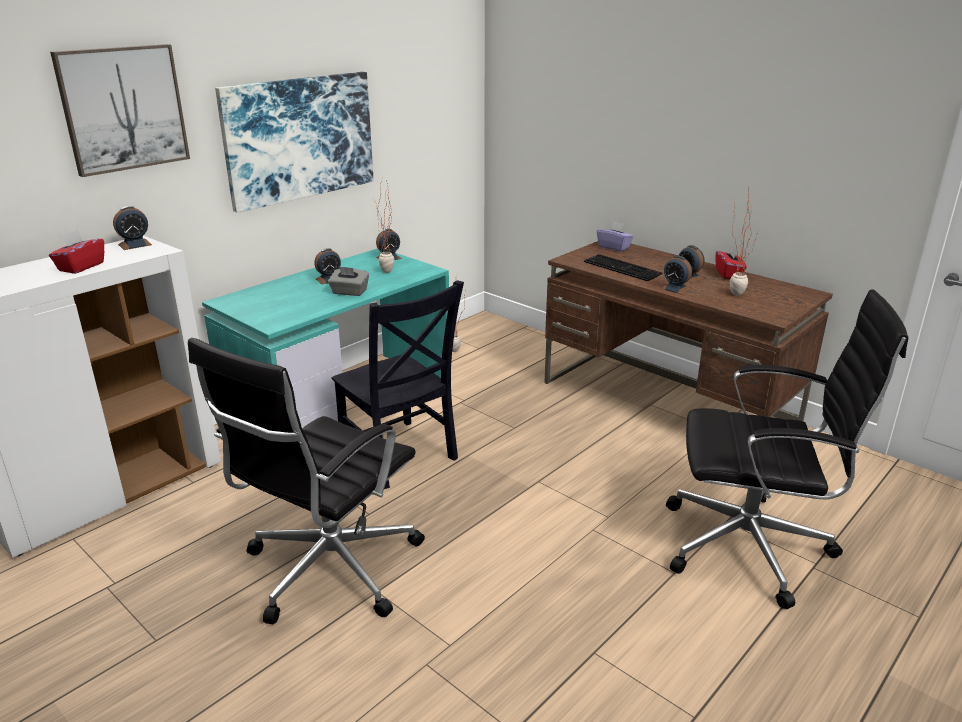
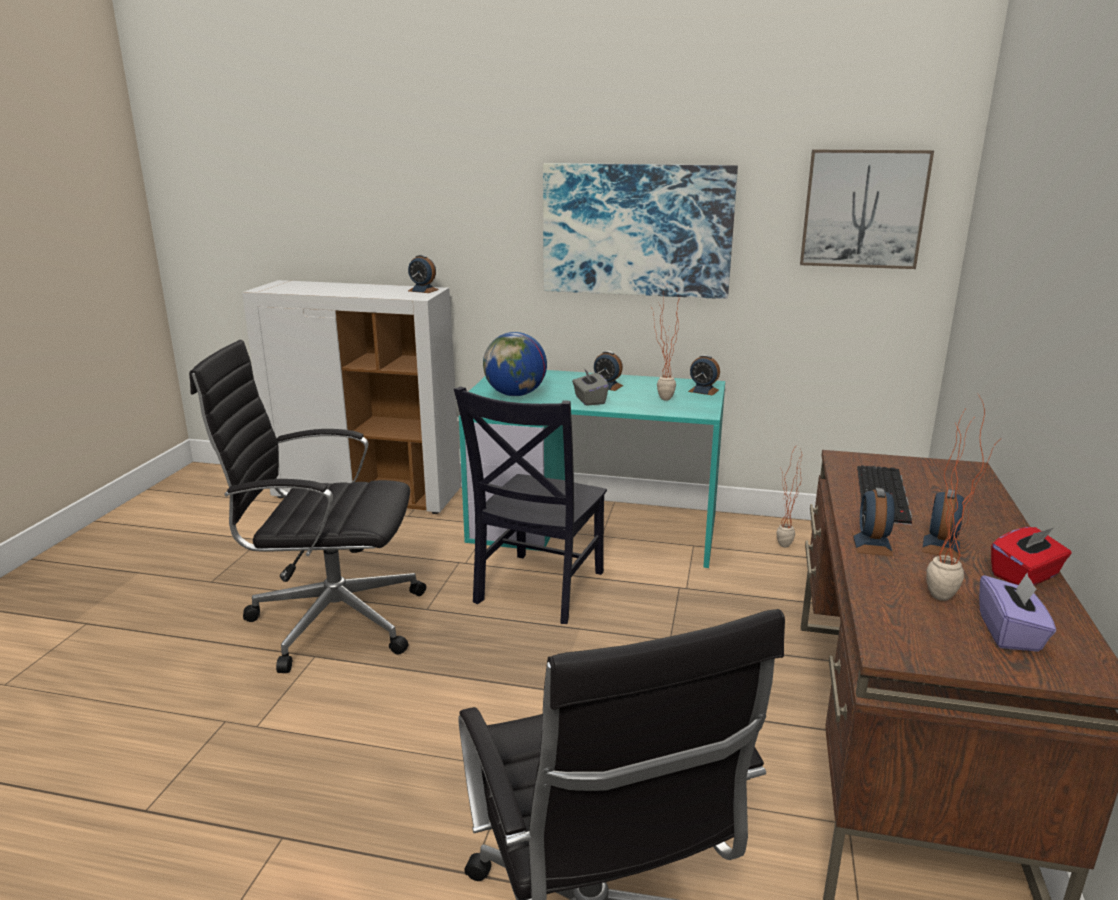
camera: 60 degrees right, 5 degrees down
red tissue box [49,229,104,274] -> none
picture [50,44,190,177] -> picture moved to [800,150,934,269]
purple tissue box [597,221,634,251] -> purple tissue box moved to [979,573,1056,652]
none -> globe [483,332,547,396]

